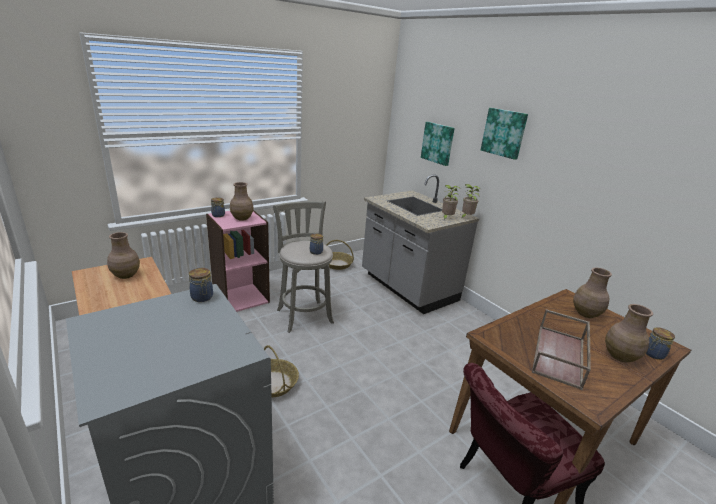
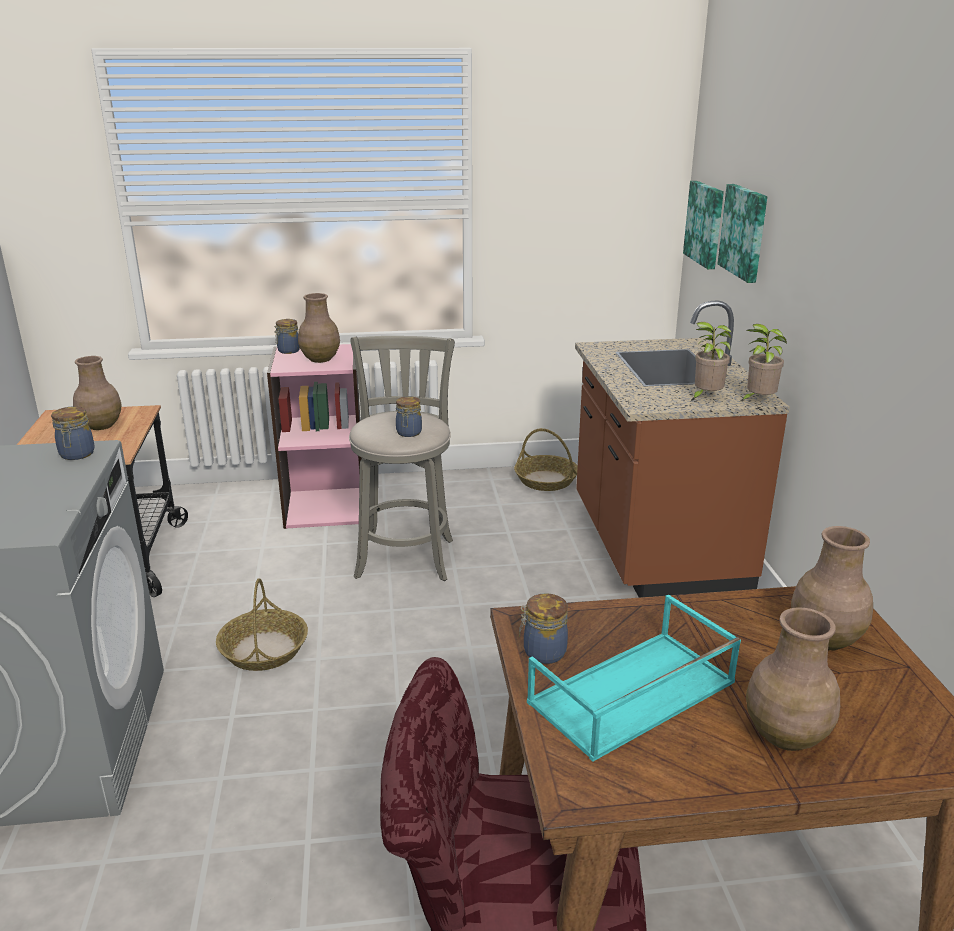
camera: 30 degrees right, 0 degrees up
grey counter [362,174,479,314] -> brown counter [575,300,790,598]
picture [481,108,528,160] -> picture moved to [683,181,724,269]
brown tray [532,309,591,390] -> turquoise tray [527,595,741,762]
jar [646,327,675,360] -> jar moved to [519,593,568,664]

